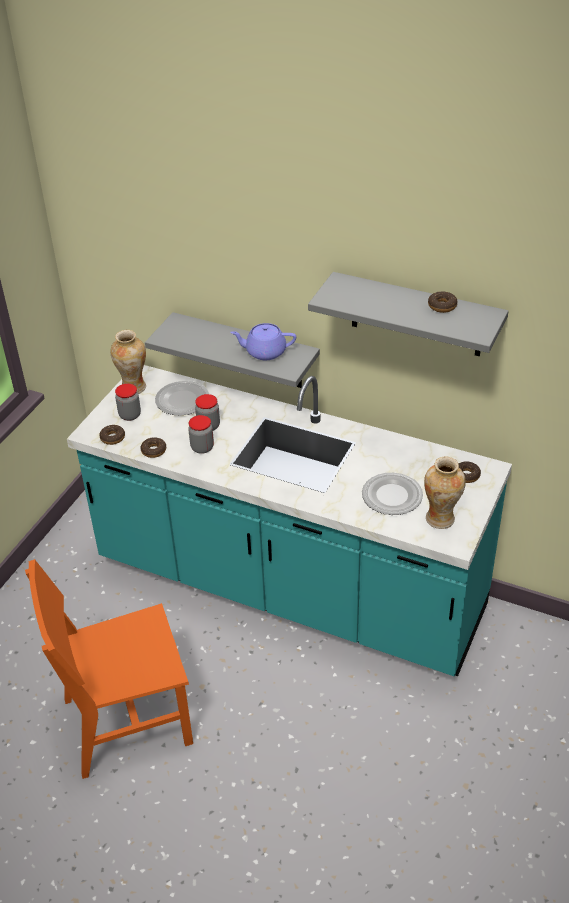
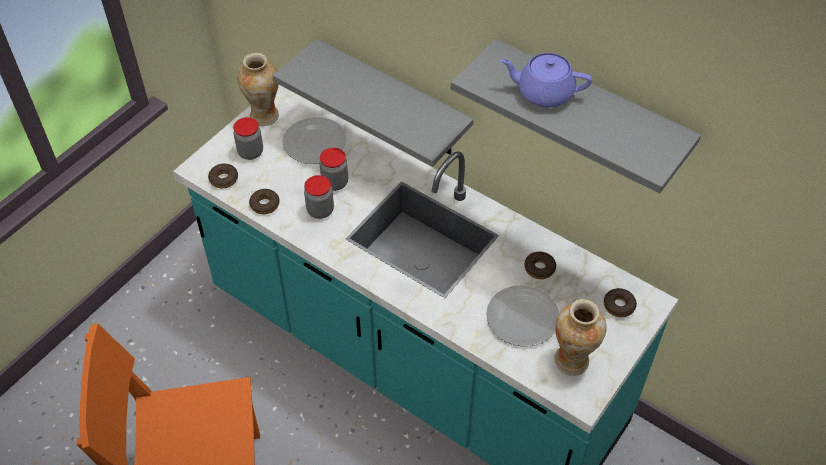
camera: 10 degrees right, 10 degrees up
purple teapot [230,323,296,360] -> purple teapot moved to [500,53,592,107]
donut [428,291,458,313] -> donut moved to [524,251,556,279]

